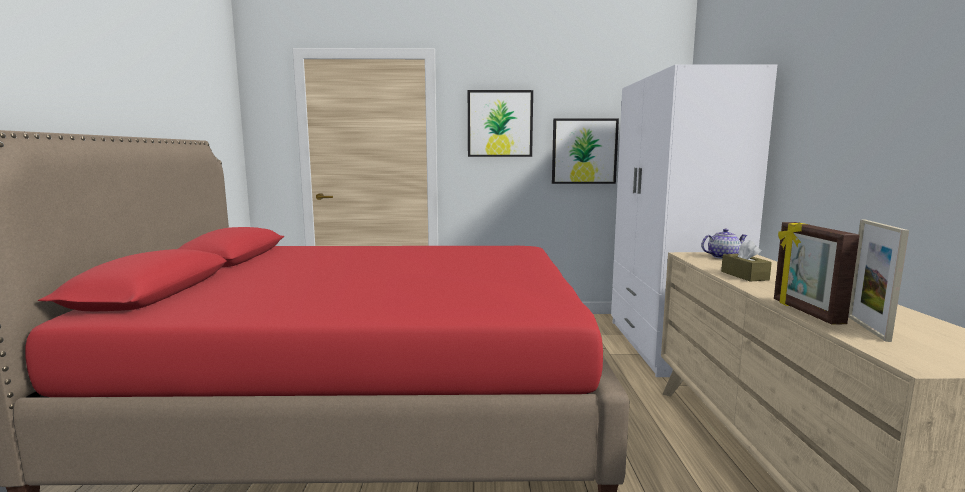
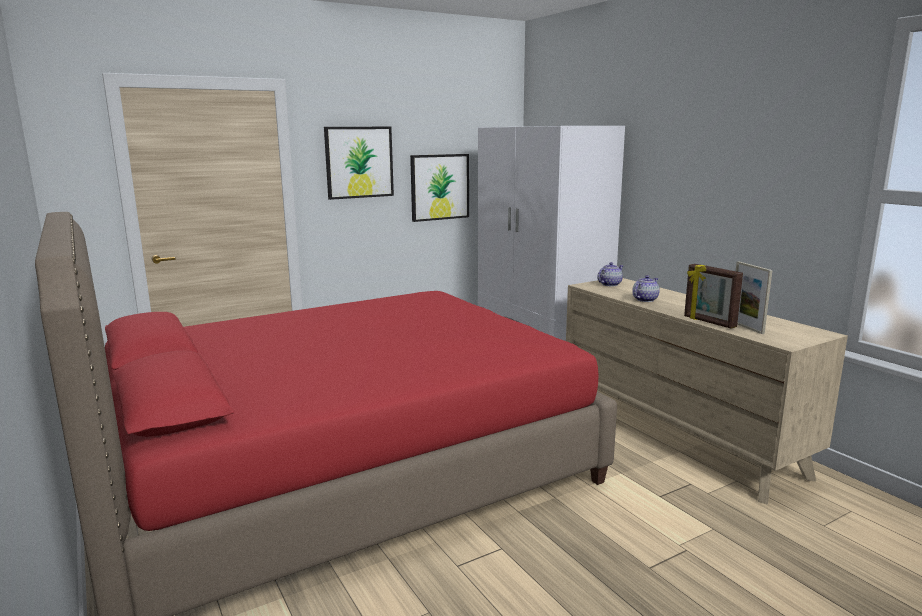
camera: 30 degrees left, 5 degrees up
brown tissue box [721,240,772,281] -> teapot [632,275,660,302]

